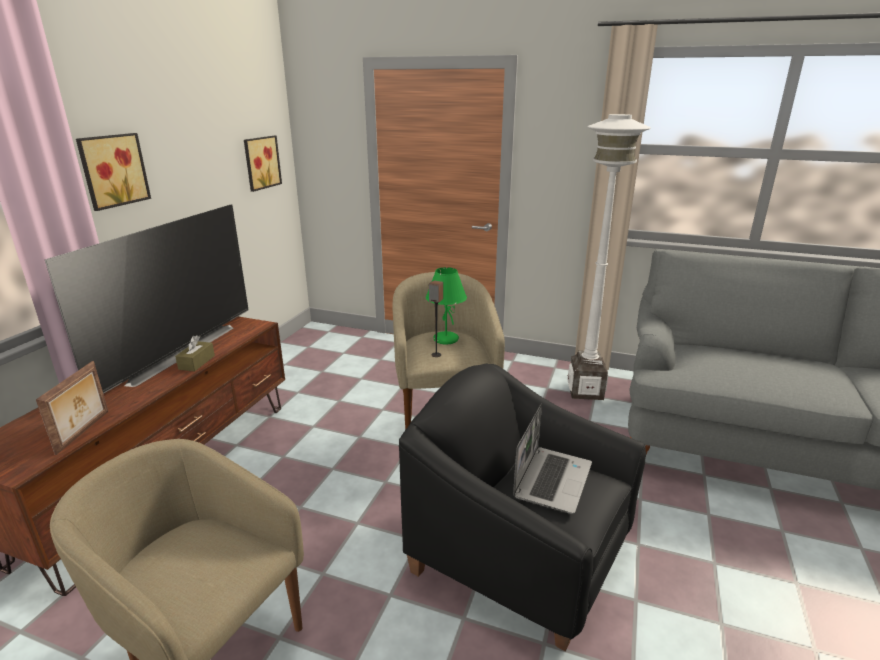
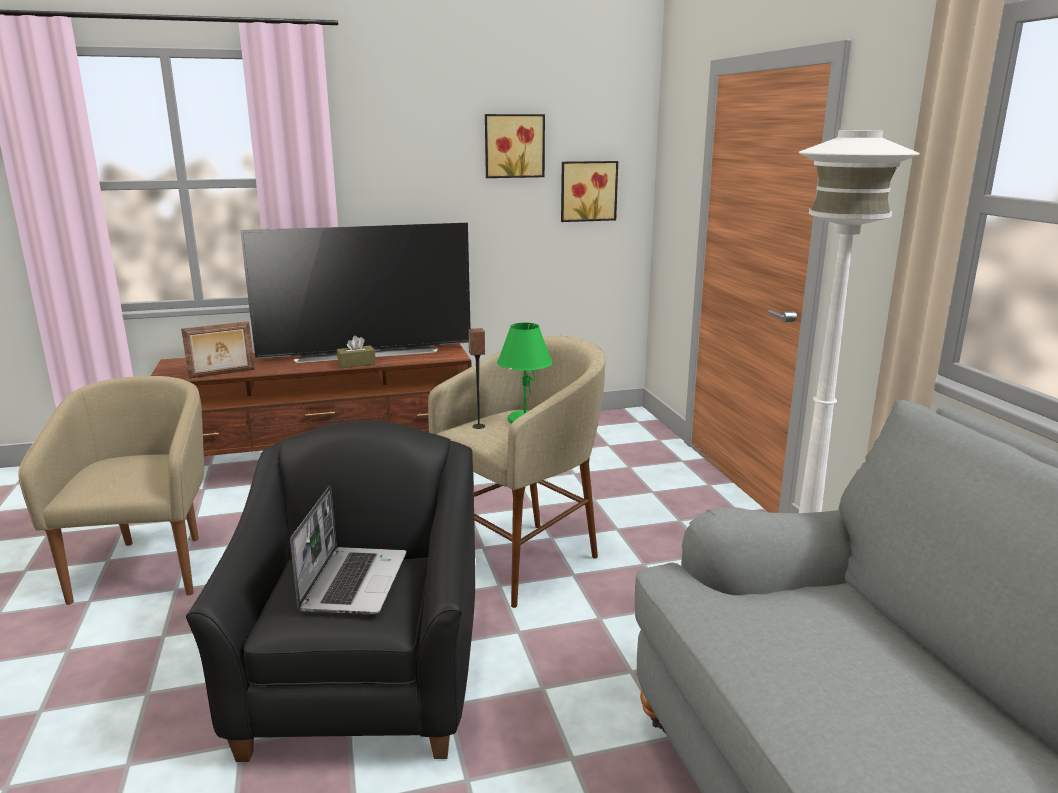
camera: 55 degrees right, 5 degrees down
picture [76,133,151,211] -> picture moved to [485,114,545,178]
laptop [513,403,592,514] -> laptop turned 75 degrees counterclockwise [290,486,406,614]

